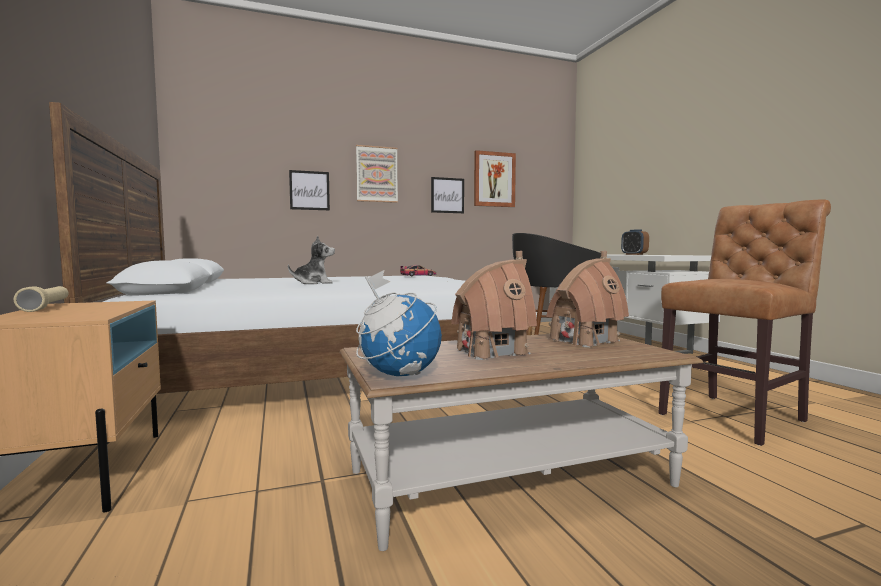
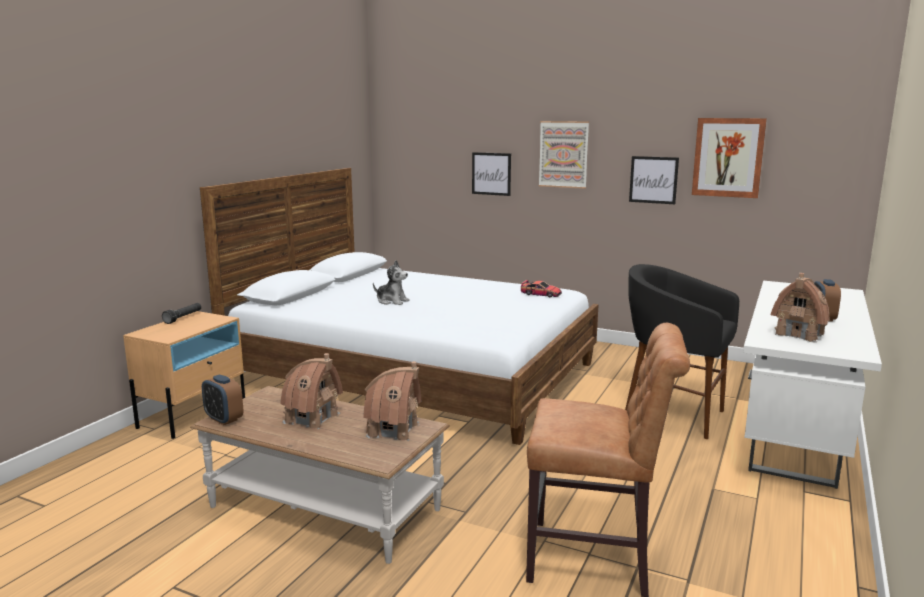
camera: 45 degrees right, 10 degrees up
beige flashlight [14,286,69,312] -> black flashlight [162,303,201,324]
globe [356,270,442,376] -> alarm clock [202,375,243,425]
none -> toy house [770,273,830,343]

